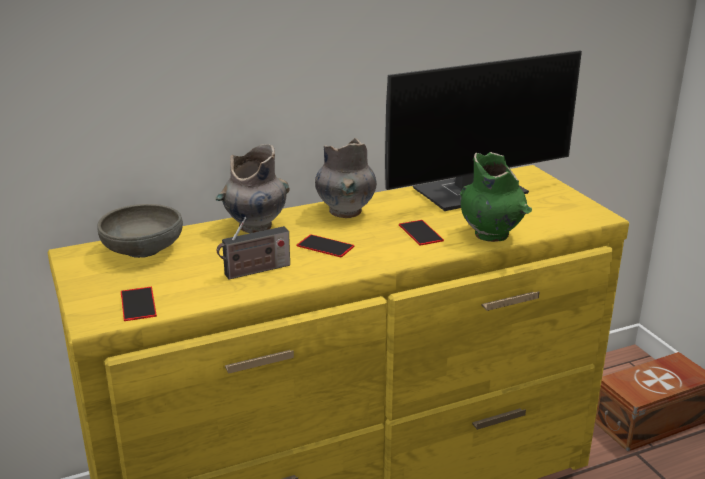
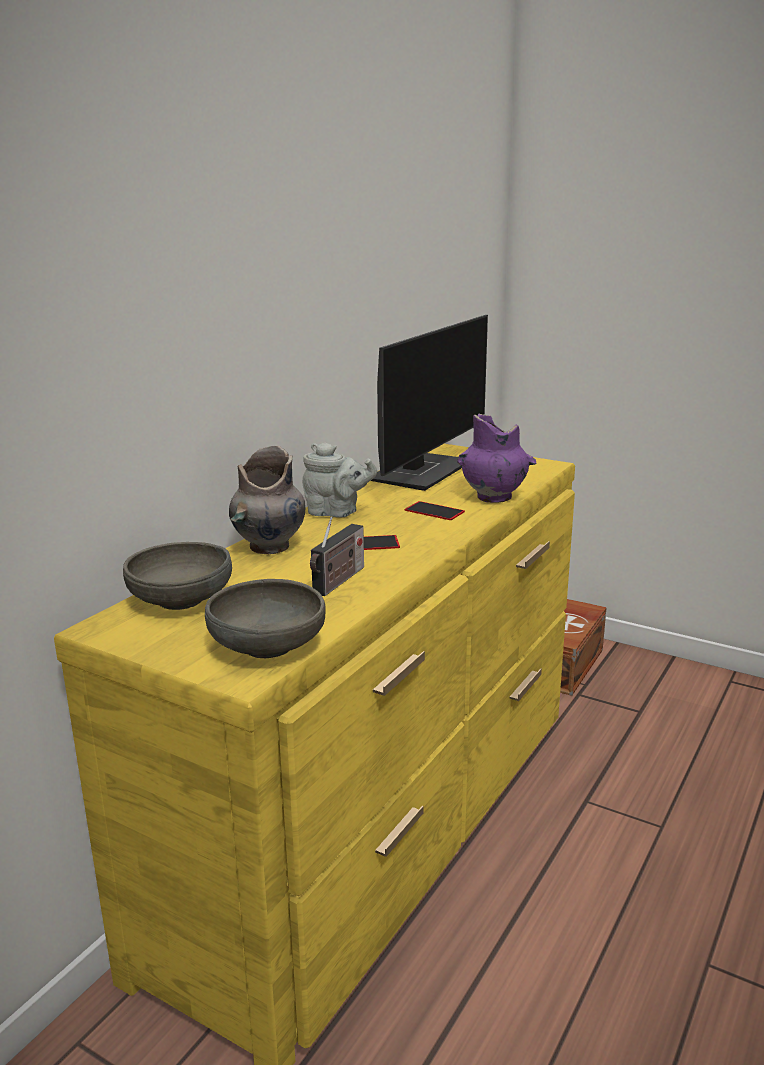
camera: 35 degrees left, 5 degrees down
phone [121,287,157,321] -> grey bowl [205,579,326,658]
grey vase [315,138,377,218] -> grey teapot [302,443,377,517]
green vase [460,152,532,242] -> purple vase [457,414,536,503]

